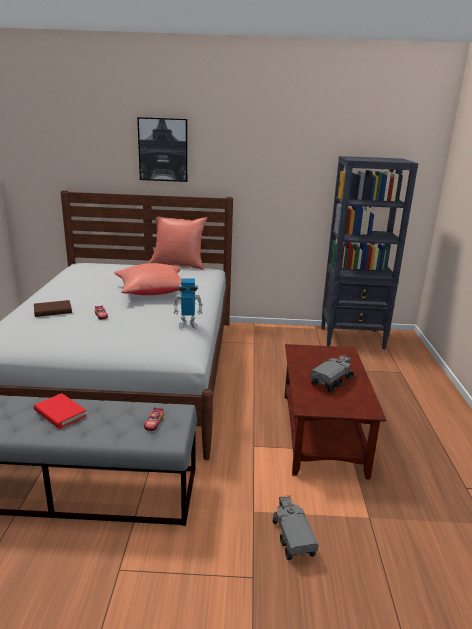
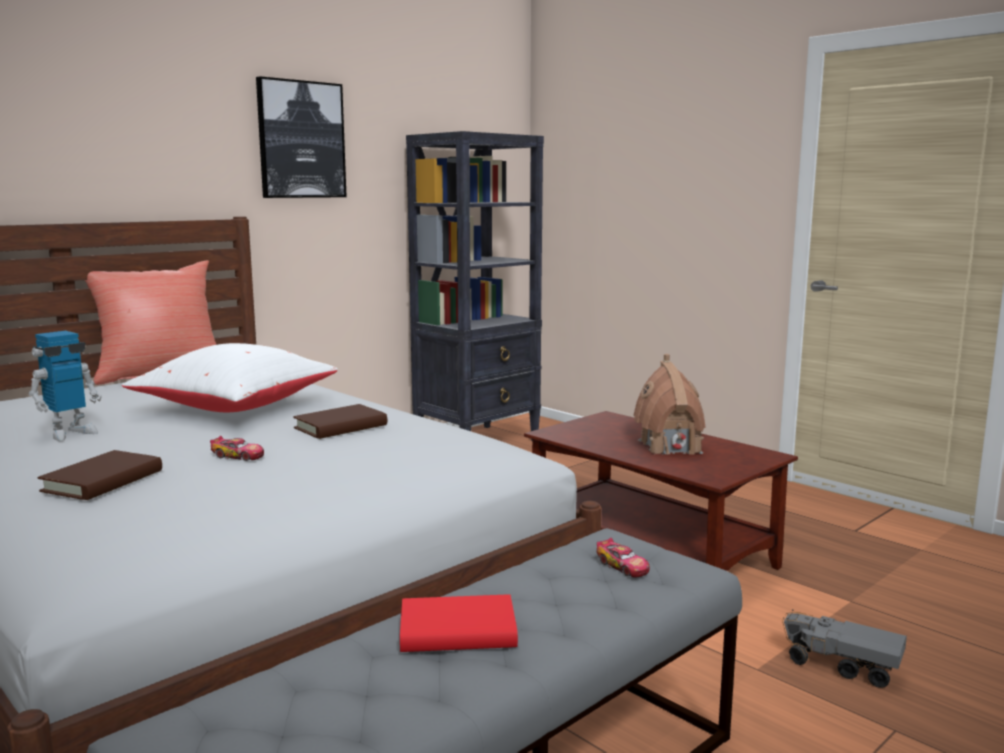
camera: 45 degrees left, 10 degrees down
red pillow [114,263,181,295] -> white pillow [122,343,338,412]
picture [137,117,188,182] -> picture moved to [256,76,347,198]
toy robot [174,278,203,329] -> toy robot moved to [29,331,101,441]
toy truck [310,354,353,392] -> toy house [634,354,706,455]
none -> brown book [293,404,387,439]

